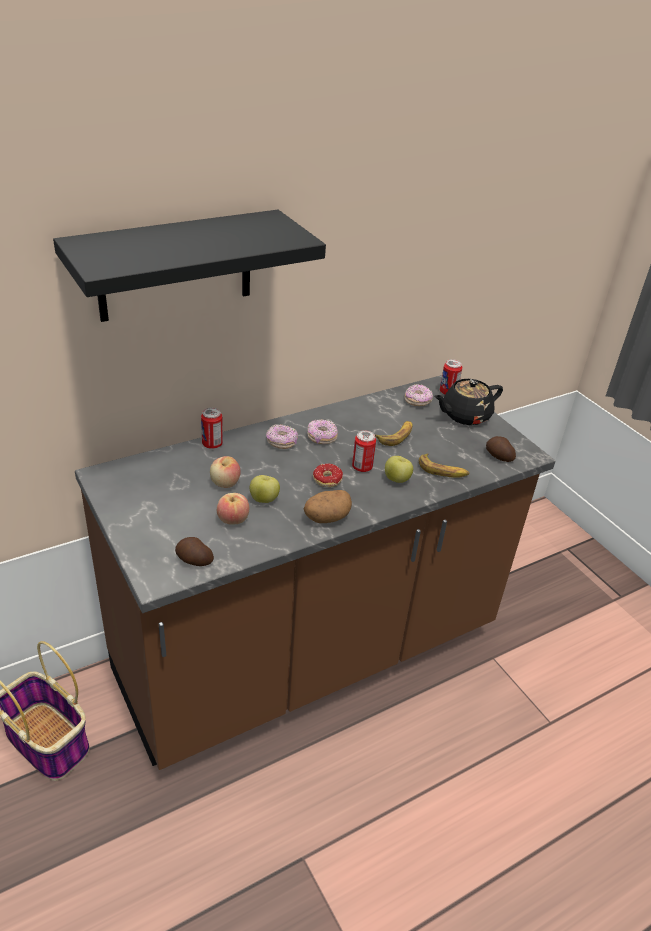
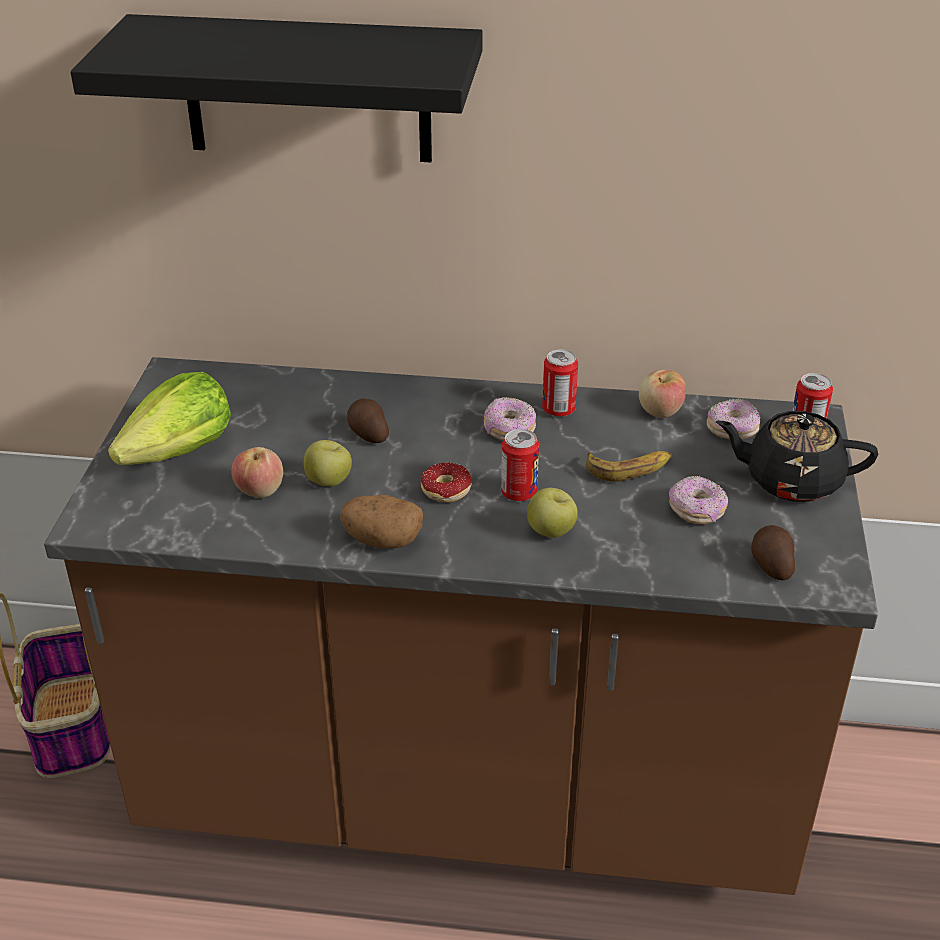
camera: 40 degrees right, 0 degrees up
potato [175,537,214,566] -> potato moved to [347,398,389,443]
can [201,408,223,449] -> can moved to [542,349,578,417]
apple [210,456,241,488] -> apple moved to [639,370,686,418]
donut [266,424,298,449] -> donut moved to [669,476,728,524]
banana [419,454,469,478] -> none
none -> lettuce [108,372,231,465]

